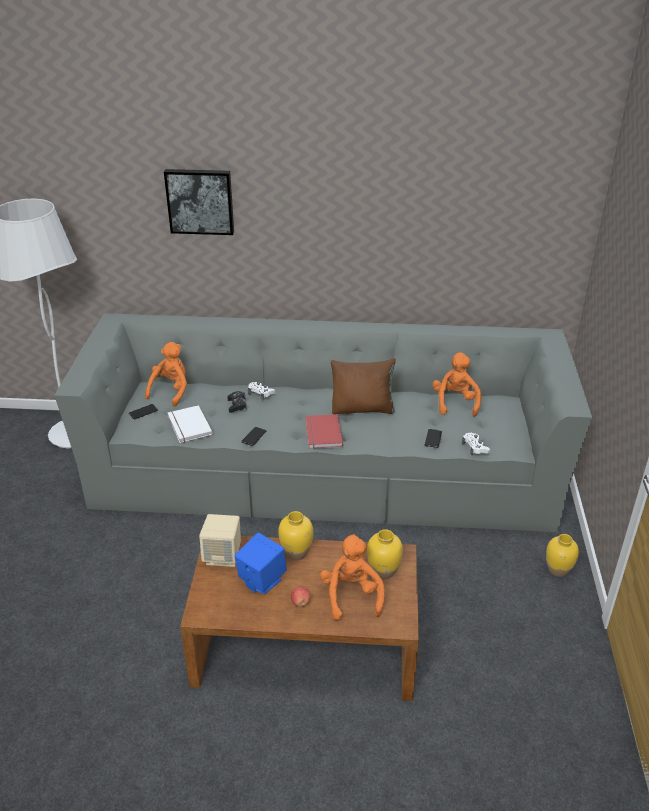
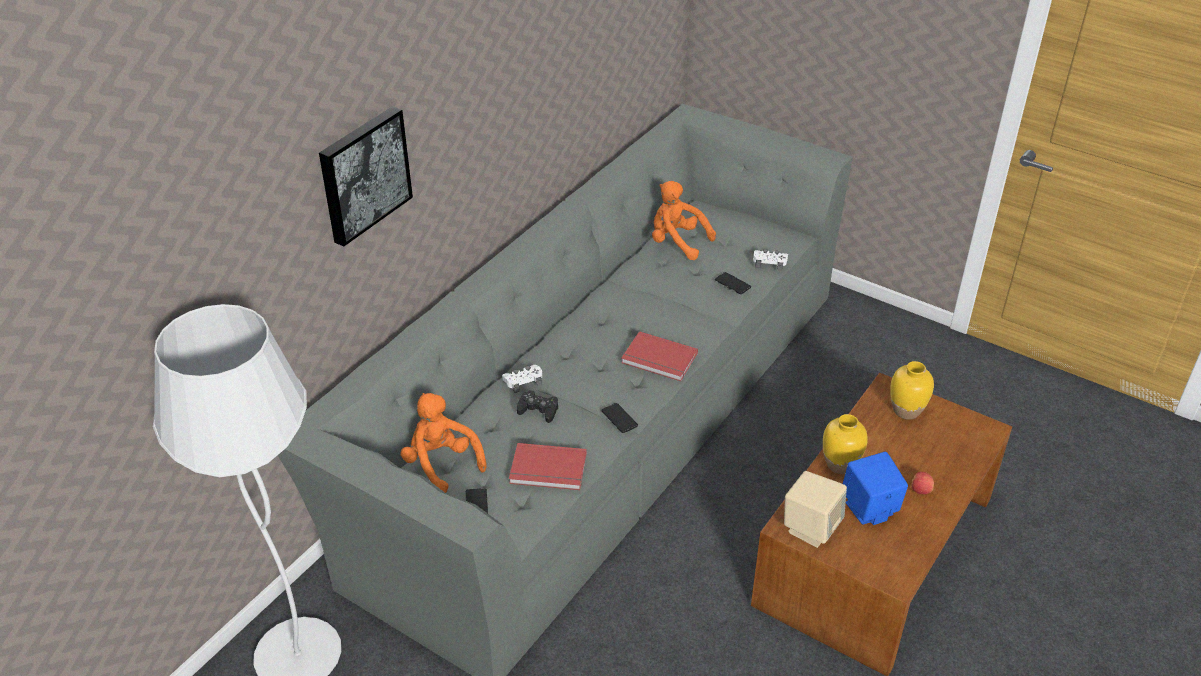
camera: 60 degrees left, 5 degrees up
white book [168,405,213,443] -> red book [509,443,587,490]
orange plush toy [320,534,385,620] -> none
brown pillow [331,358,396,414] -> none
yellow vase [546,534,579,577] -> none

